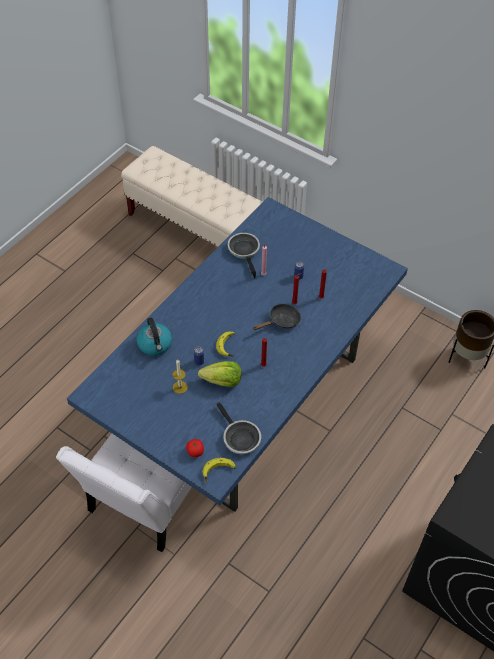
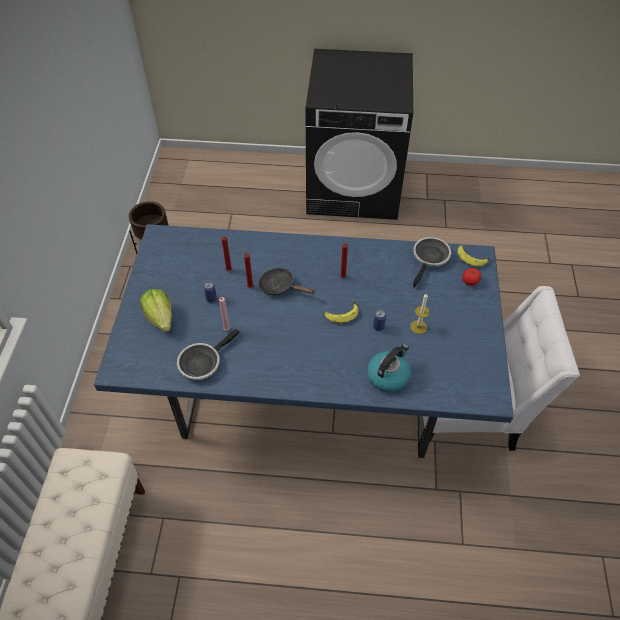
camera: 120 degrees left, 0 degrees up
lettuce [198,361,241,387] -> lettuce moved to [140,289,172,332]

